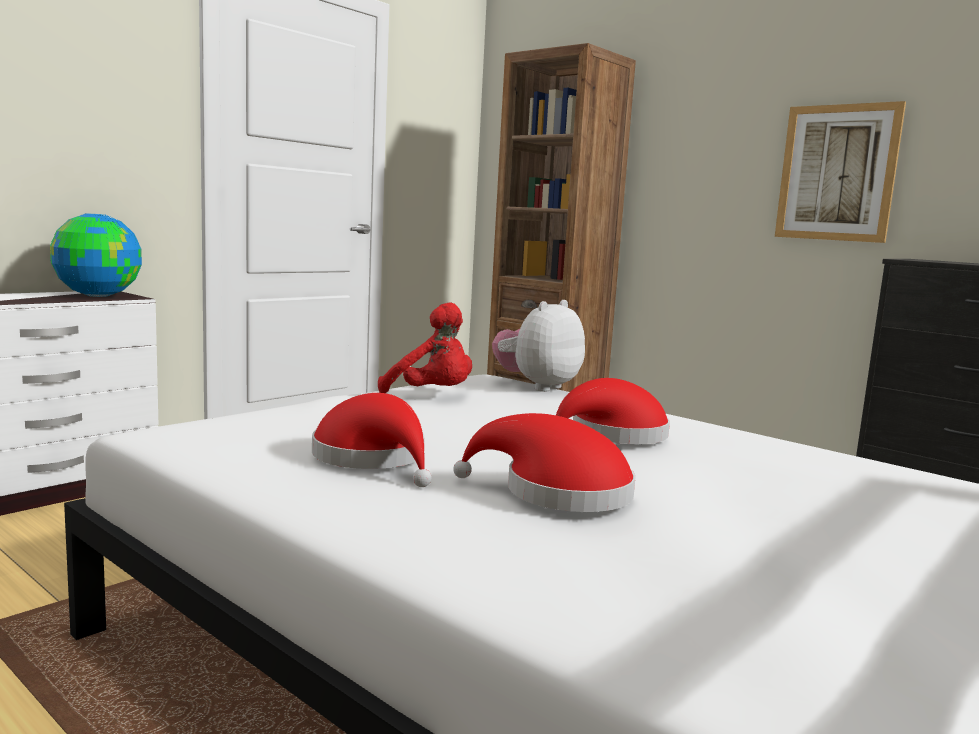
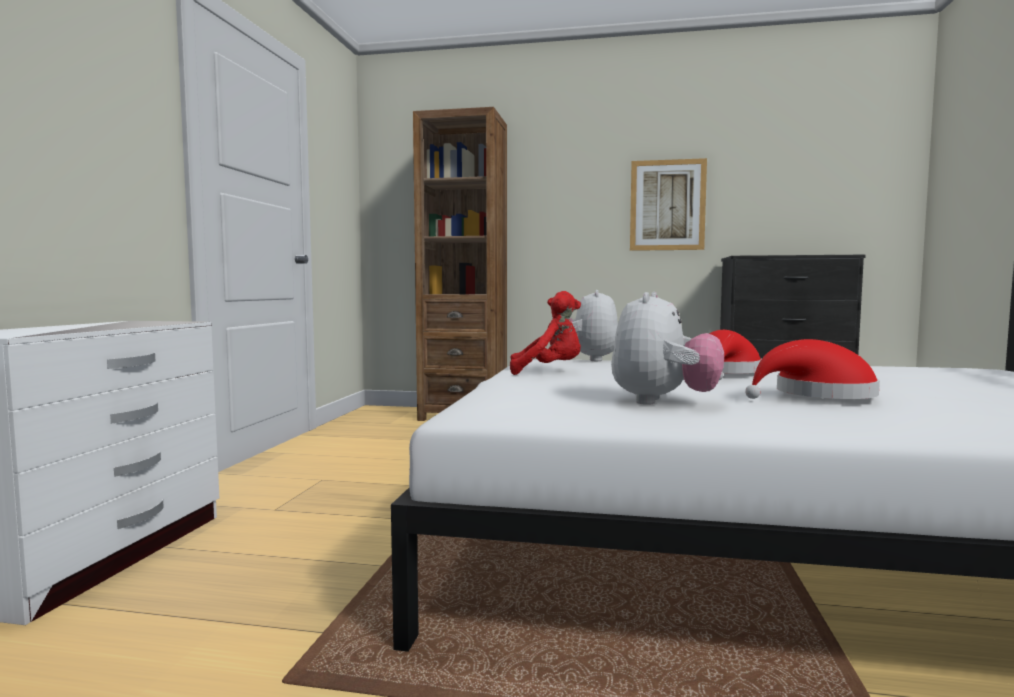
camera: 30 degrees left, 5 degrees down
globe [50,213,142,297] -> none
red hat [312,393,432,487] -> plush toy [611,292,724,405]

